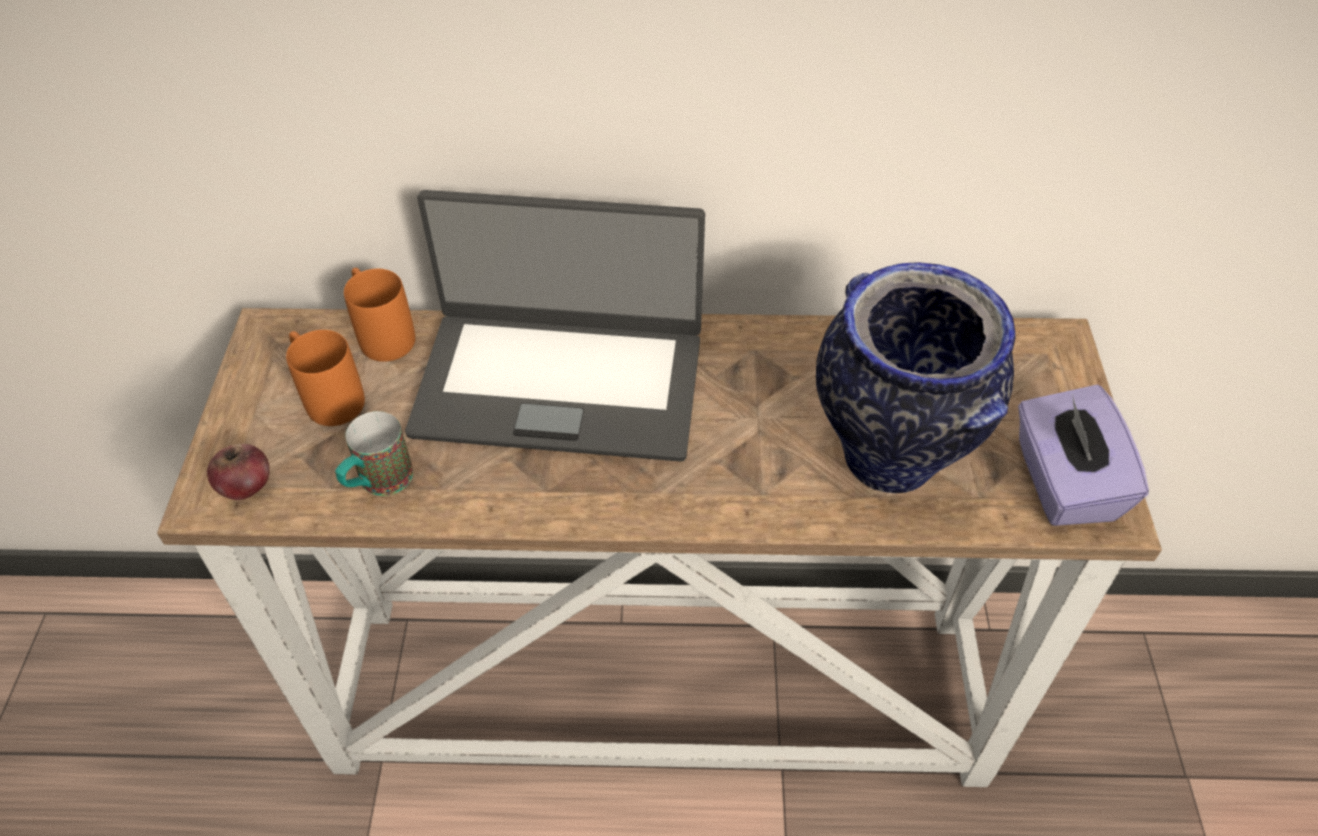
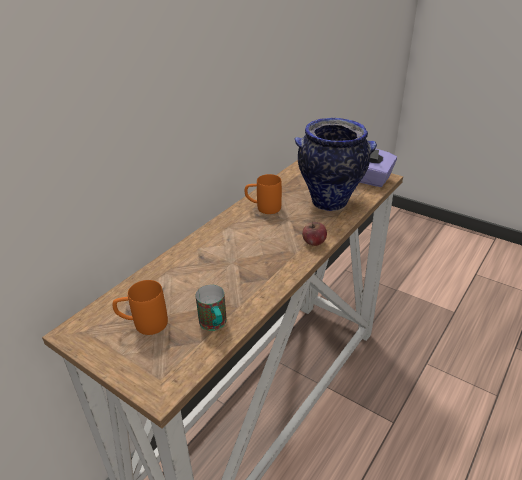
camera: 55 degrees left, 15 degrees down
apple [207,444,269,500] -> apple moved to [302,222,327,246]
orange mug [344,268,415,362] -> orange mug moved to [245,174,282,214]
laptop [405,190,705,462] -> none

